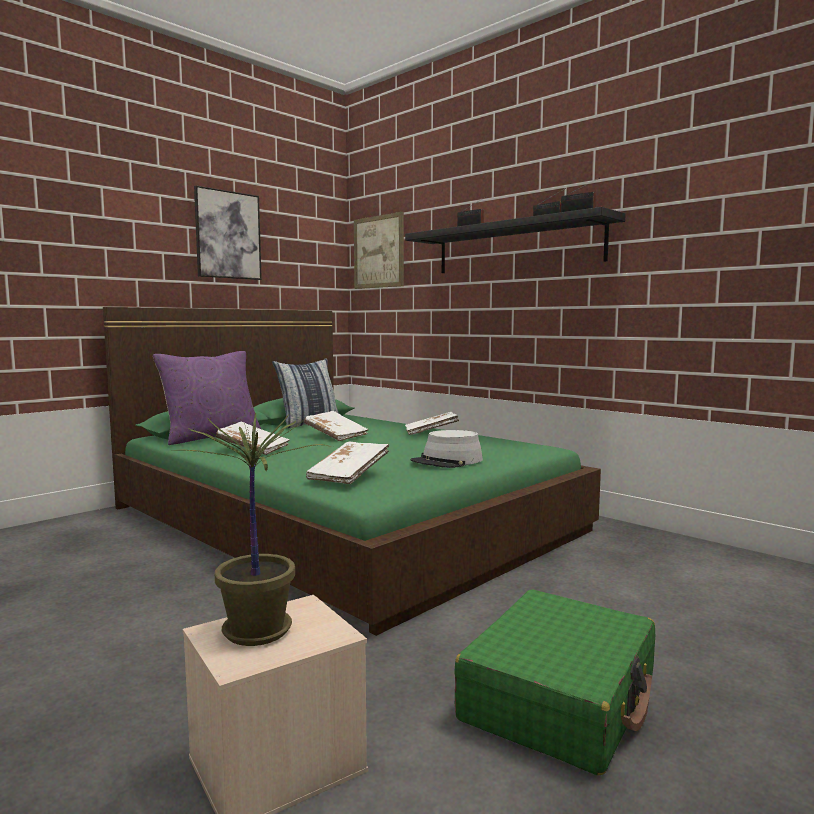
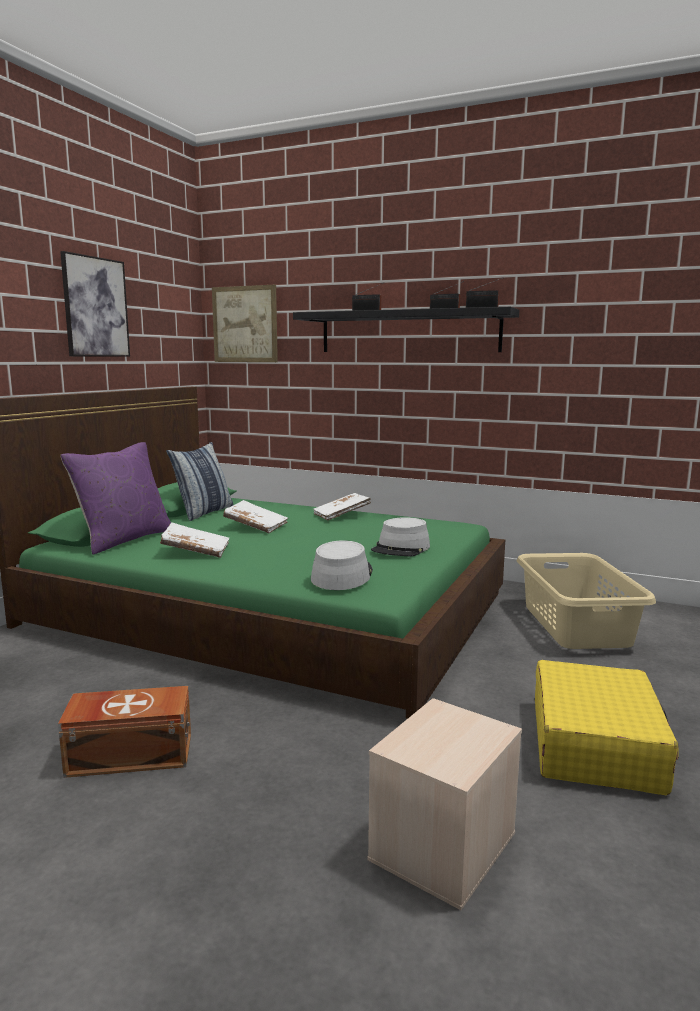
camera: 20 degrees left, 5 degrees up
potted plant [171,412,334,646] -> none
white book [306,442,389,484] -> grey hat [311,540,373,590]
green suitcase [454,590,655,776] -> yellow suitcase [535,660,679,795]
none -> brown storage box [58,686,191,778]
none -> beige laundry basket [517,553,656,649]

